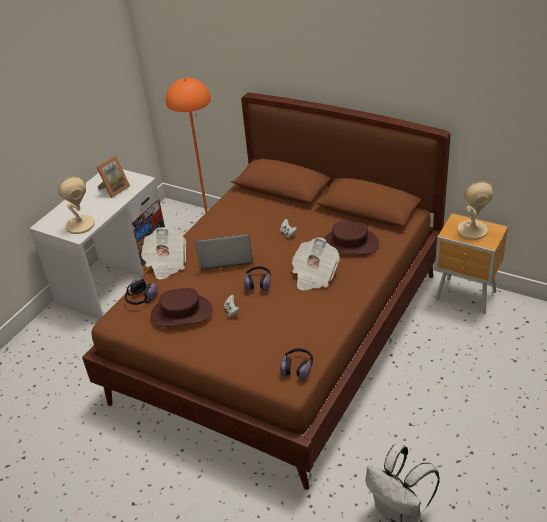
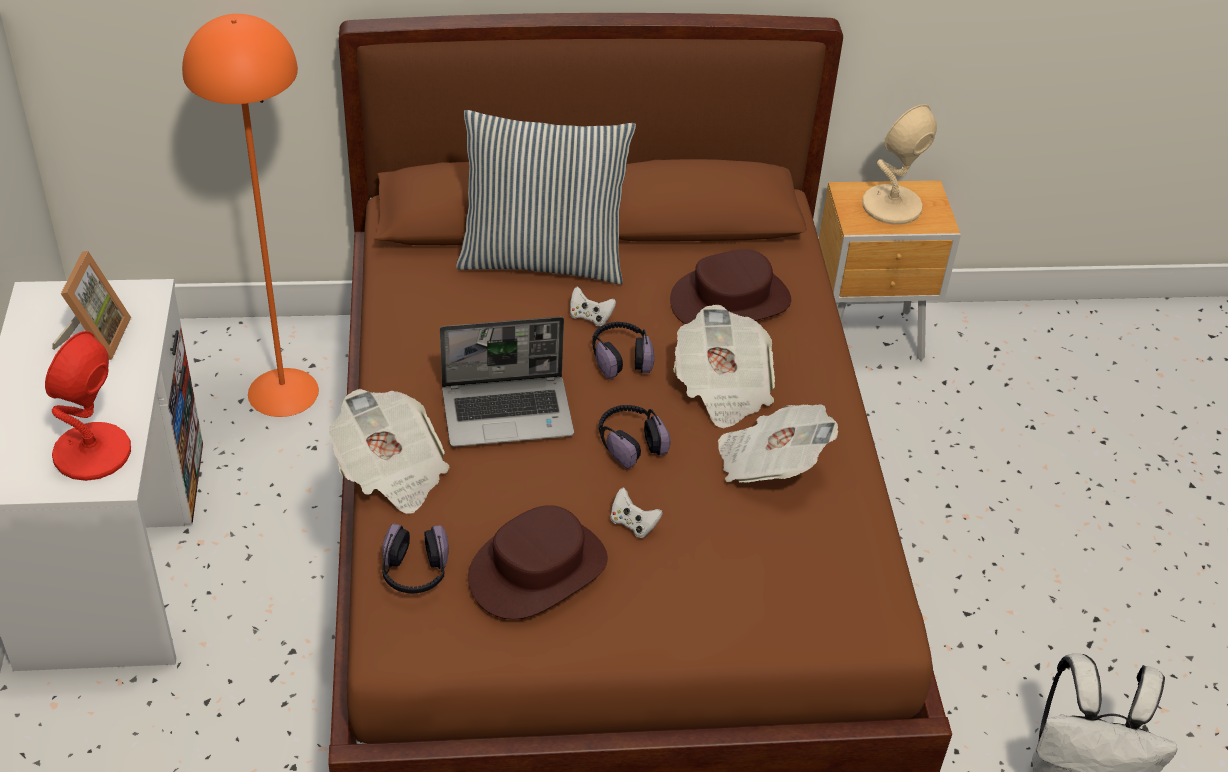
camera: 40 degrees left, 5 degrees up
beige table lamp [58,176,95,234] -> red table lamp [45,331,131,481]
laptop [195,234,253,269] -> laptop turned 150 degrees counterclockwise [440,317,574,447]
headphones [280,348,313,380] -> headphones moved to [592,322,655,379]
none -> pillow [456,110,636,285]
none -> newspaper [718,404,838,483]

